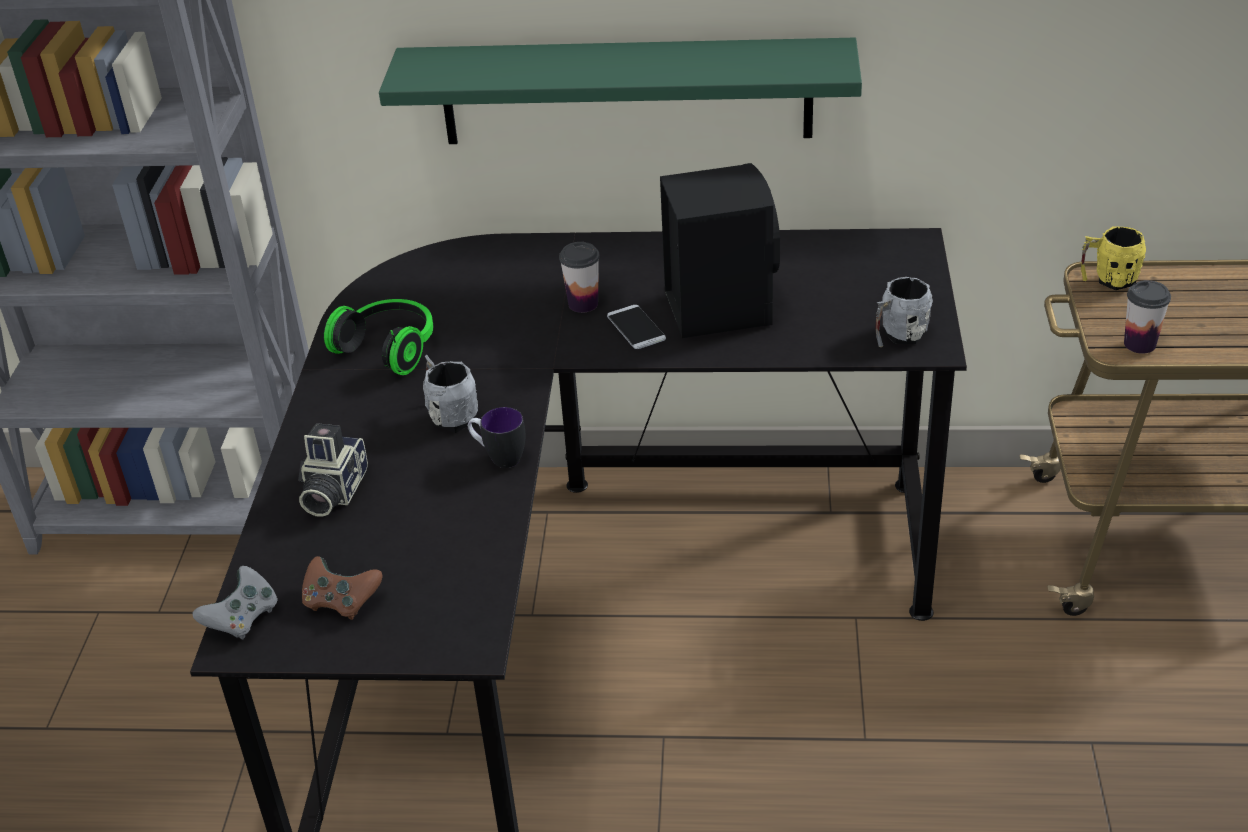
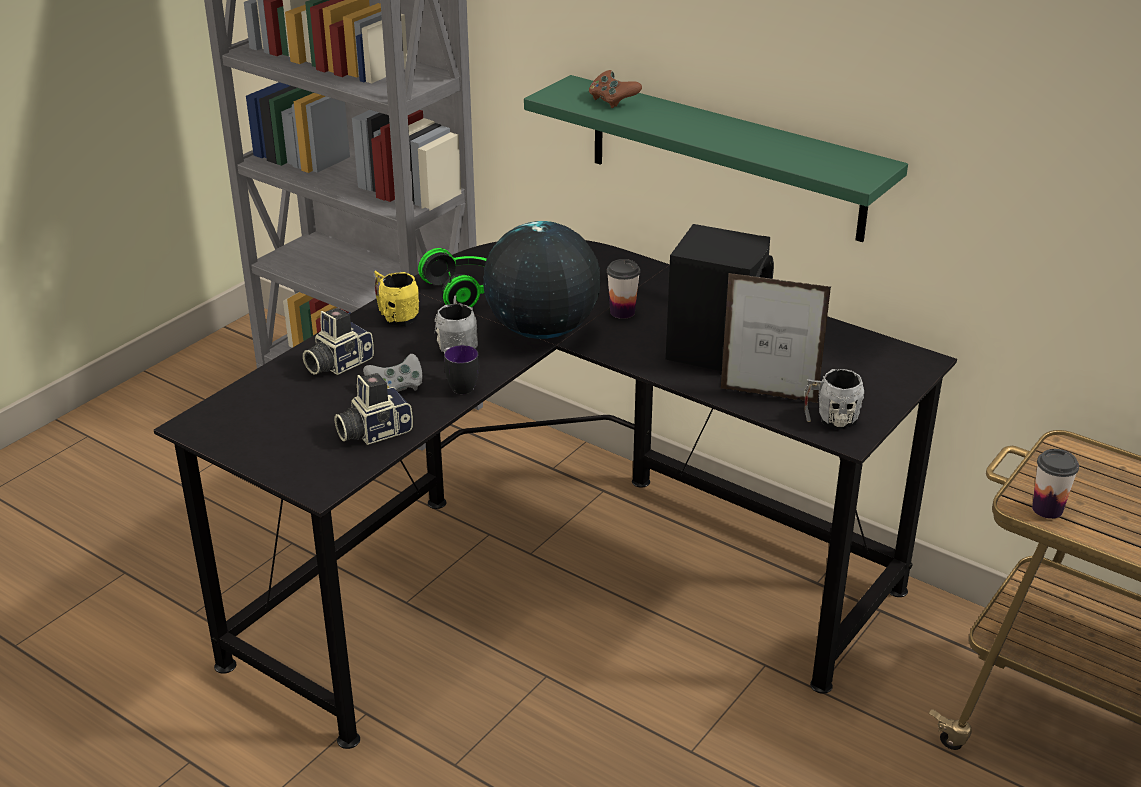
camera: 30 degrees right, 5 degrees down
grey game controller [192,566,278,640] -> grey game controller moved to [363,354,422,392]
brown game controller [302,556,382,620] -> brown game controller moved to [589,70,642,108]
phone [607,305,666,349] -> none
yellow mug [1081,226,1146,290] -> yellow mug moved to [374,270,419,326]
none -> camera [334,373,413,445]
none -> globe [483,221,600,339]
none -> picture frame [721,273,831,403]

